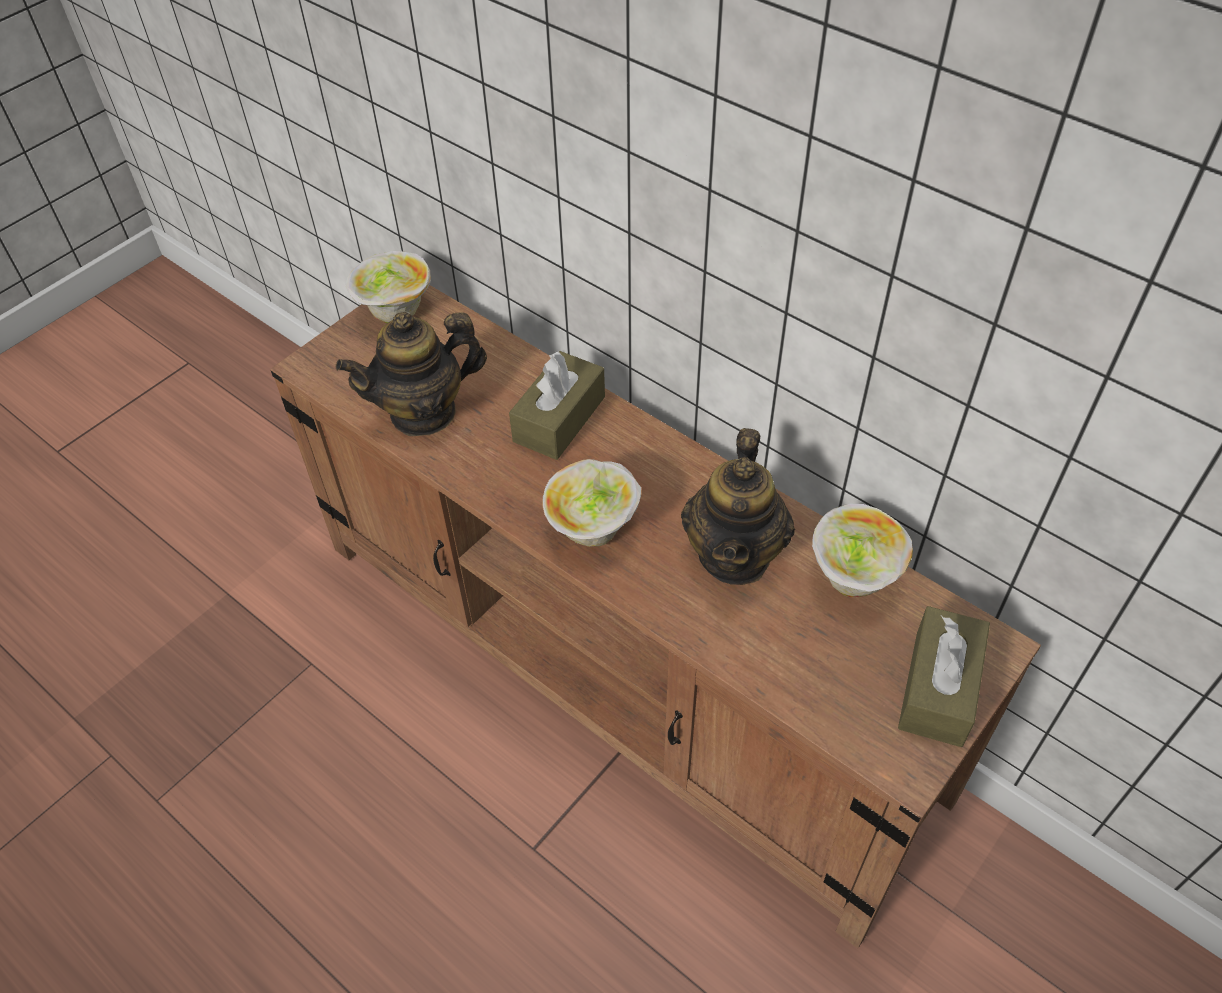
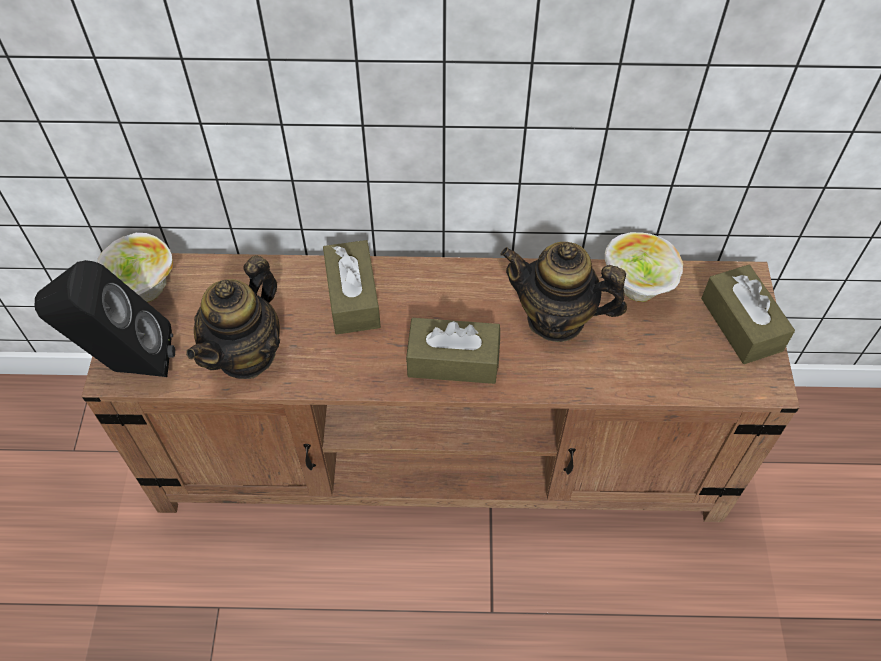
camera: 40 degrees left, 5 degrees up
bowl [542,459,641,547] -> brown tissue box [406,318,500,384]
teapot [681,428,795,585] -> teapot turned 135 degrees clockwise [500,242,627,342]
none -> black speaker [35,260,175,377]

